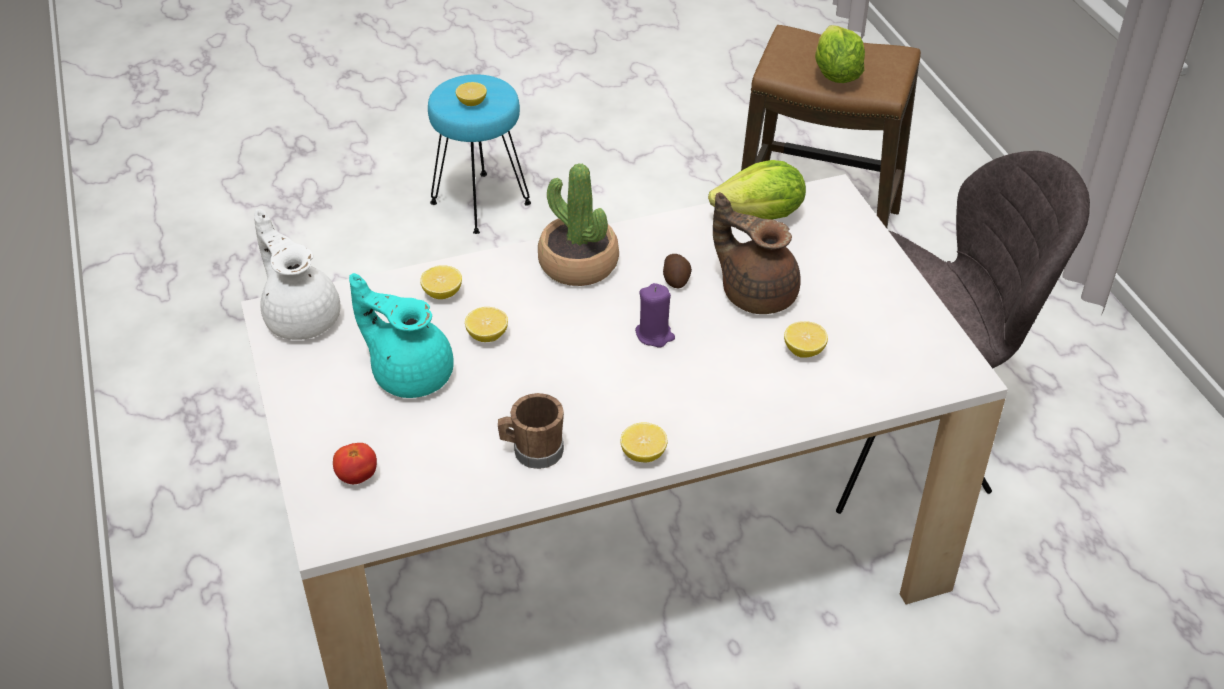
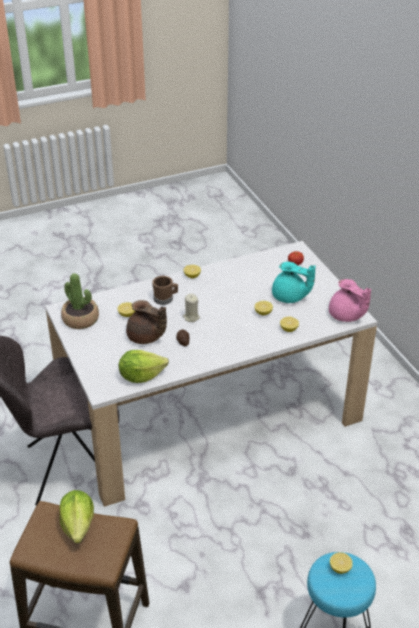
camera: 175 degrees right, 5 degrees down
white teapot [254,209,340,340] -> pink teapot [329,279,371,322]
brown mug [498,393,564,469] -> brown mug moved to [152,276,178,305]
potted plant [538,163,619,286] -> potted plant moved to [61,273,99,329]
purple candle [635,283,675,347] -> beige candle [183,294,200,322]

